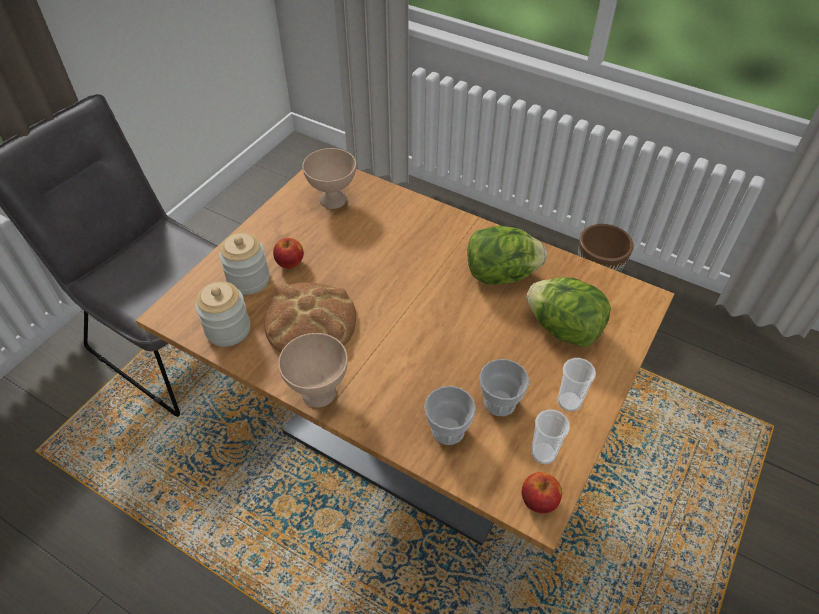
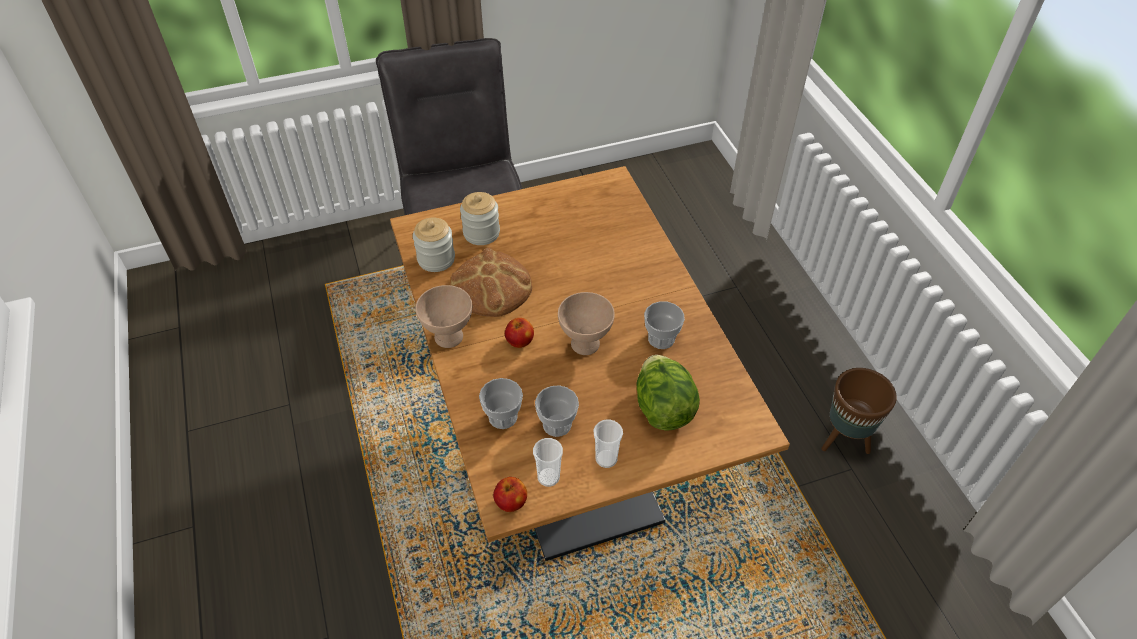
camera: 40 degrees right, 0 degrees up
apple [273,238,304,269] -> apple moved to [505,318,534,348]
beige bowl [302,148,356,209] -> beige bowl moved to [558,292,615,355]
lettuce [468,225,547,285] -> cup [644,301,685,349]

